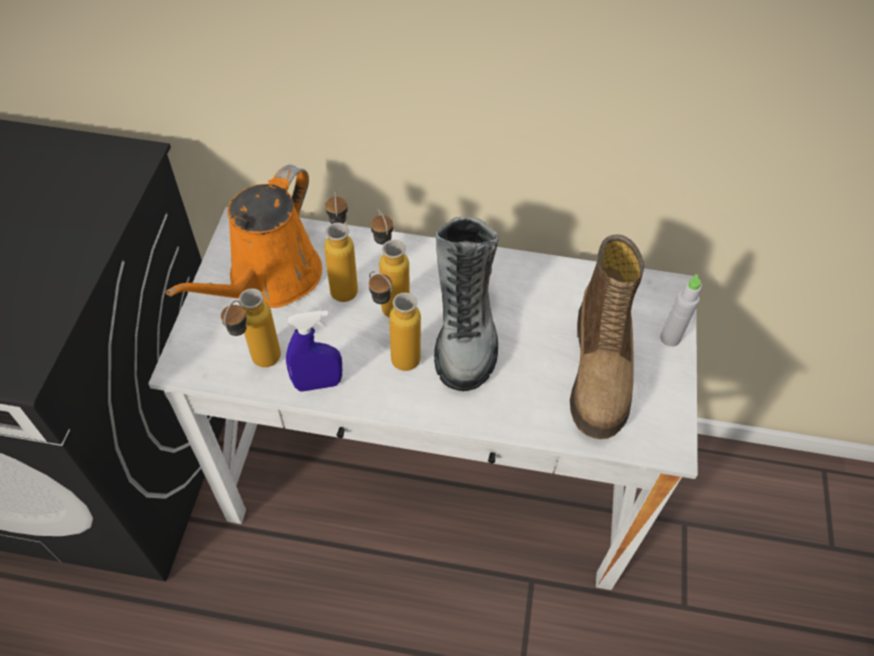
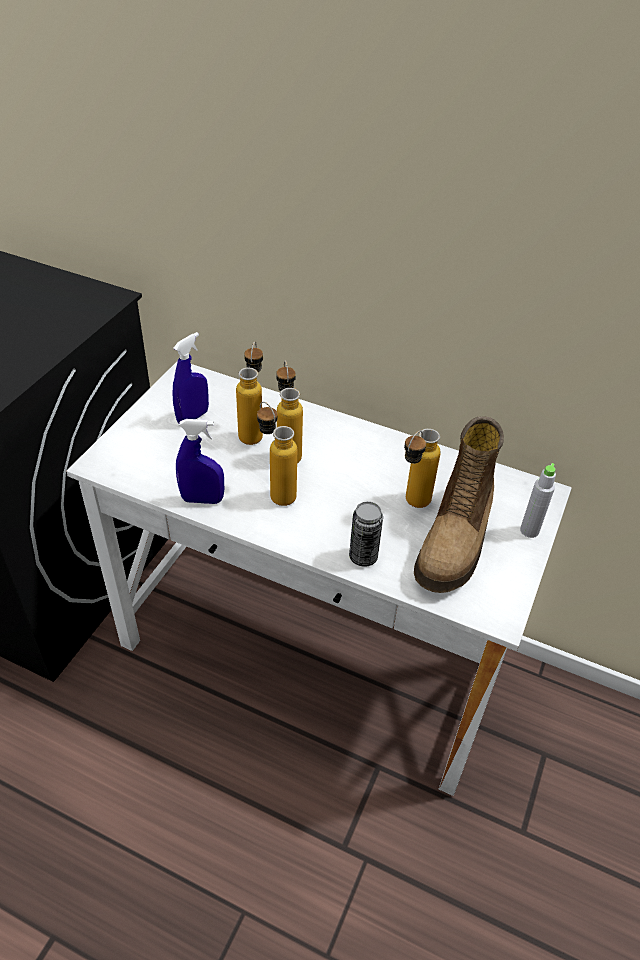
camera: 15 degrees right, 10 degrees down
orange watering can [166,165,322,308] -> blue spray bottle [173,332,209,423]
bottle [221,288,281,367] -> bottle moved to [404,429,441,508]
boot [434,217,499,391] -> none
none -> can [349,501,383,567]

